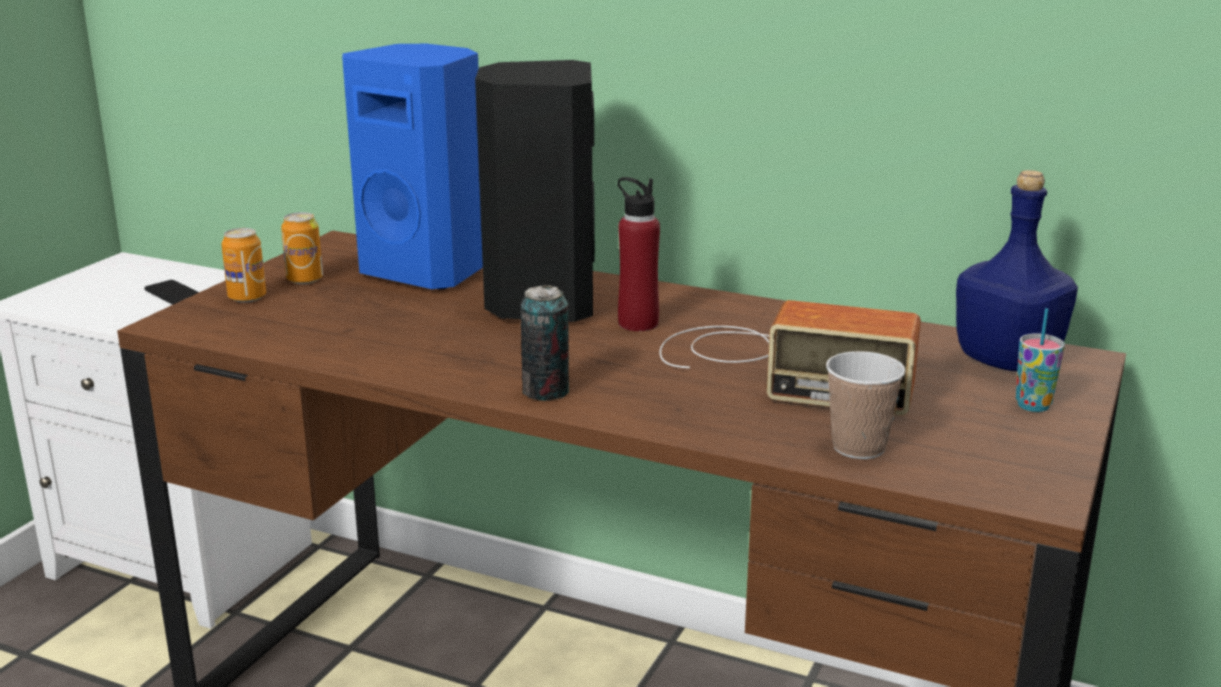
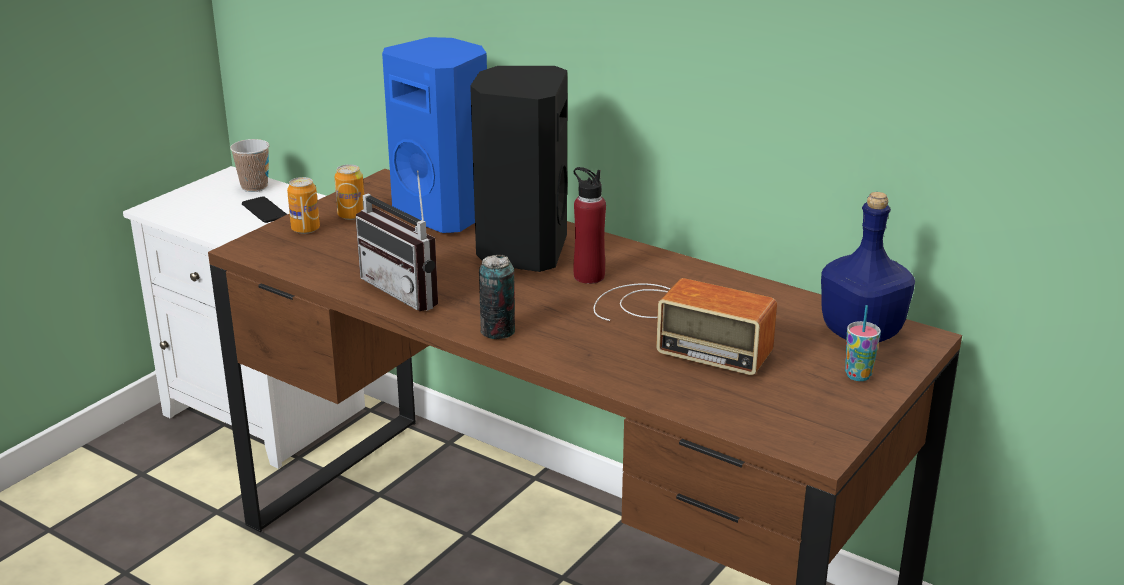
camera: 10 degrees right, 5 degrees up
cup [826,351,906,459] -> cup moved to [230,139,269,192]
none -> radio [355,170,438,311]

